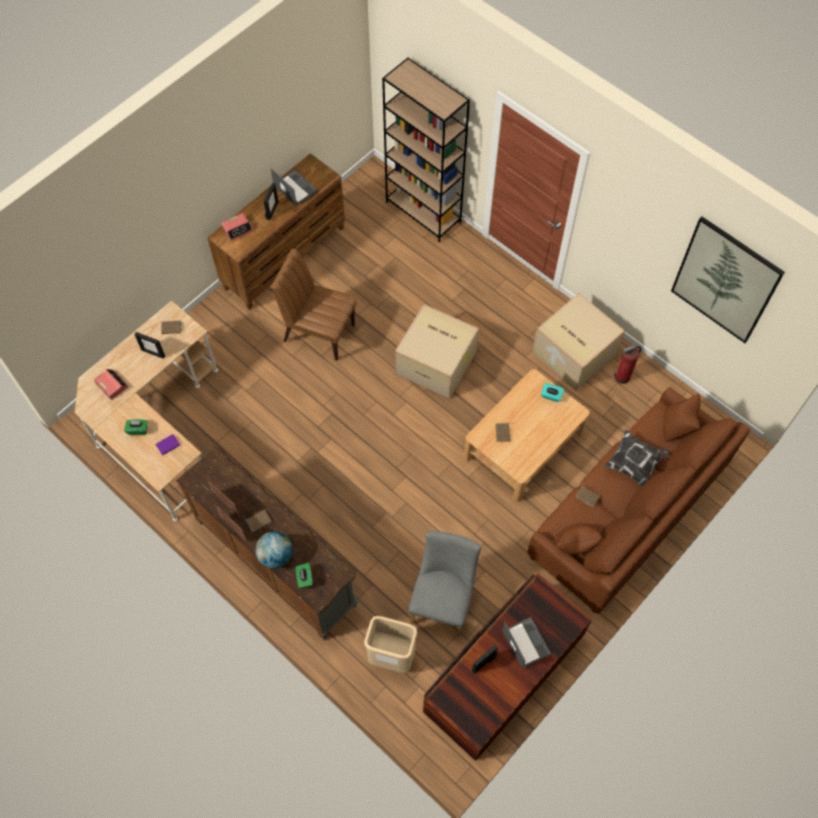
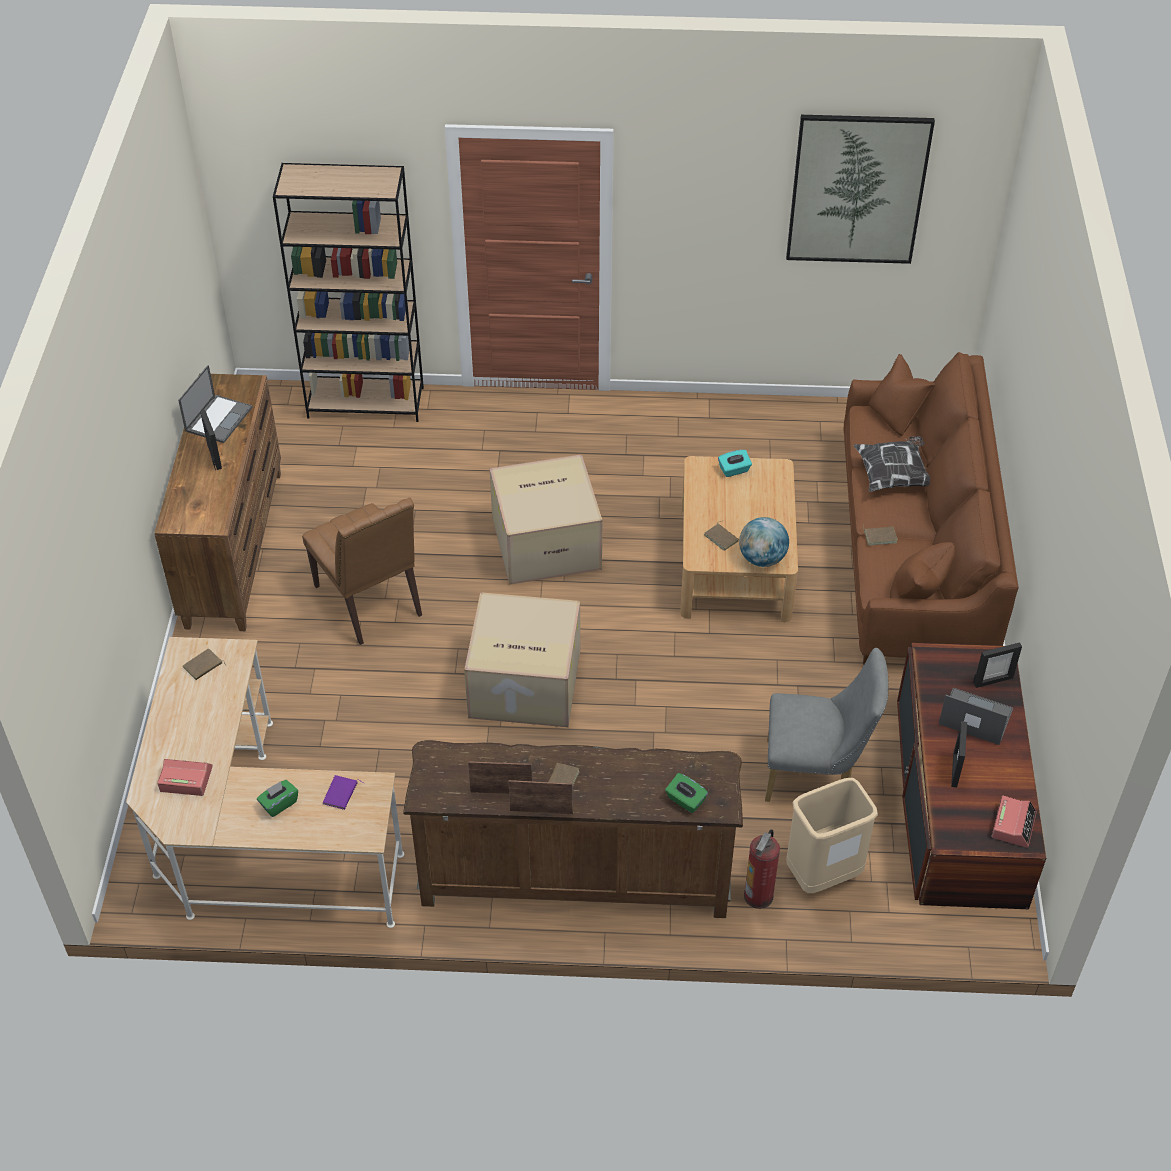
camera: 40 degrees left, 15 degrees down
picture frame [134,332,165,359] -> picture frame moved to [973,642,1022,688]
alarm clock [221,213,253,241] -> alarm clock moved to [992,796,1037,847]
globe [255,531,293,569] -> globe moved to [739,517,789,567]
laptop [271,168,318,206] -> laptop turned 105 degrees clockwise [178,365,252,443]
brown chair [271,249,356,361] -> brown chair turned 105 degrees counterclockwise [302,497,422,645]
grey chair [409,531,481,637] -> grey chair turned 120 degrees clockwise [765,648,889,802]
cardboard box [532,293,625,391] -> cardboard box moved to [464,592,580,727]
fire extinguisher [614,345,641,384] -> fire extinguisher moved to [744,829,780,909]

